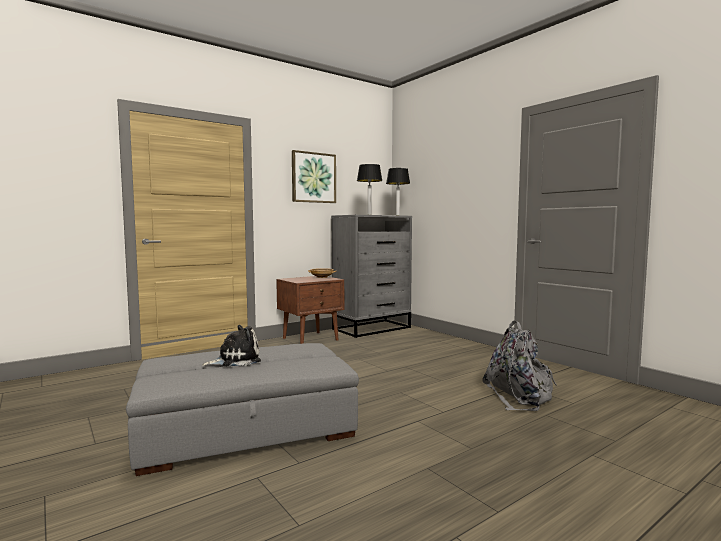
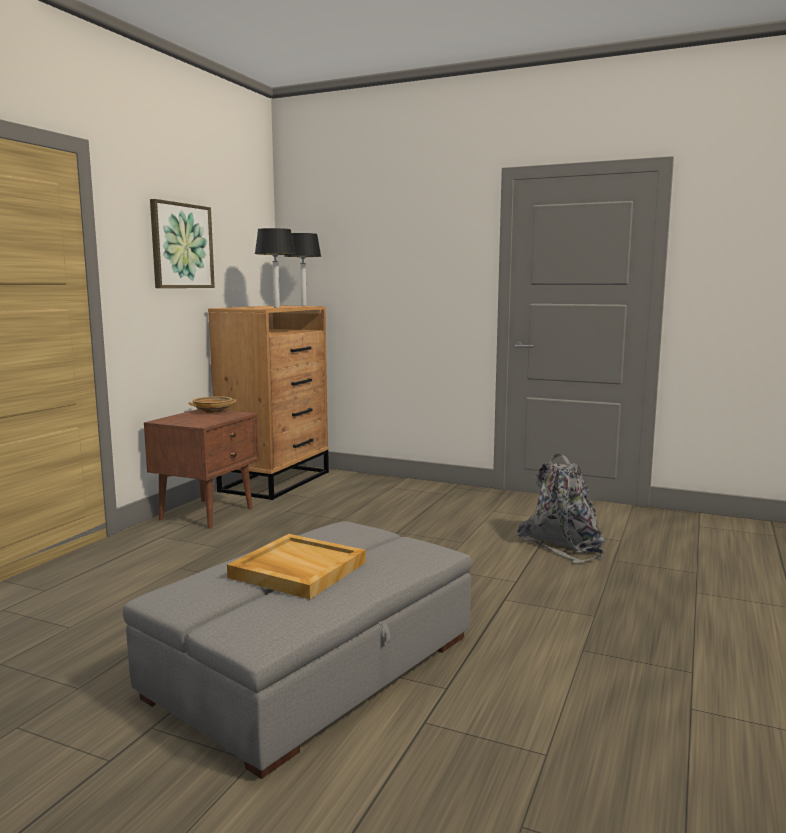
camera: 30 degrees left, 5 degrees up
plush toy [202,325,261,366] -> beige tray [227,534,366,599]
grey dresser [331,215,412,338] -> brown dresser [208,305,329,500]

